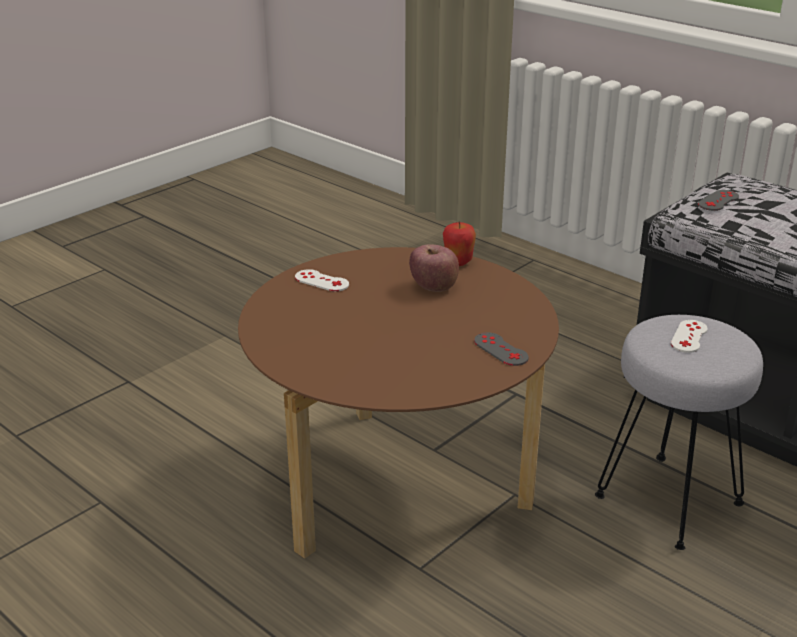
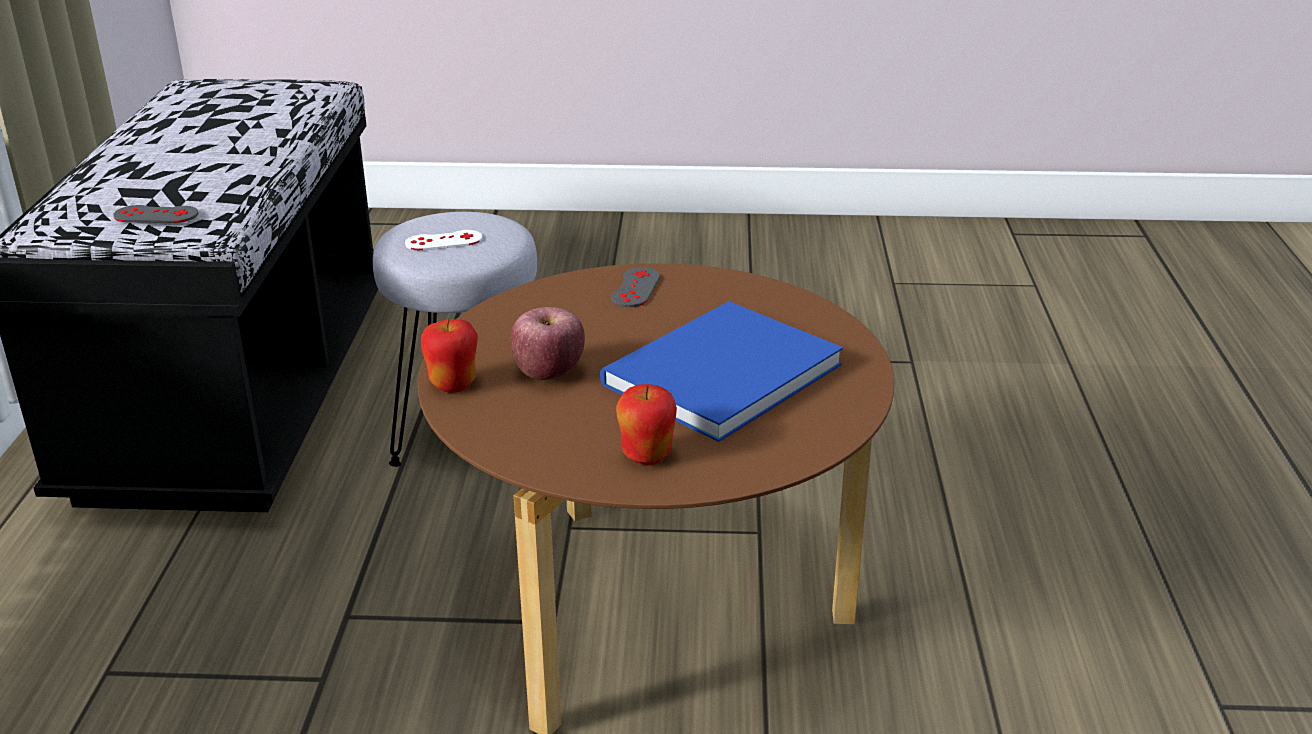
camera: 130 degrees left, 0 degrees up
white game controller [295,269,349,292] -> apple [616,384,677,465]
none -> blue book [600,301,843,442]

